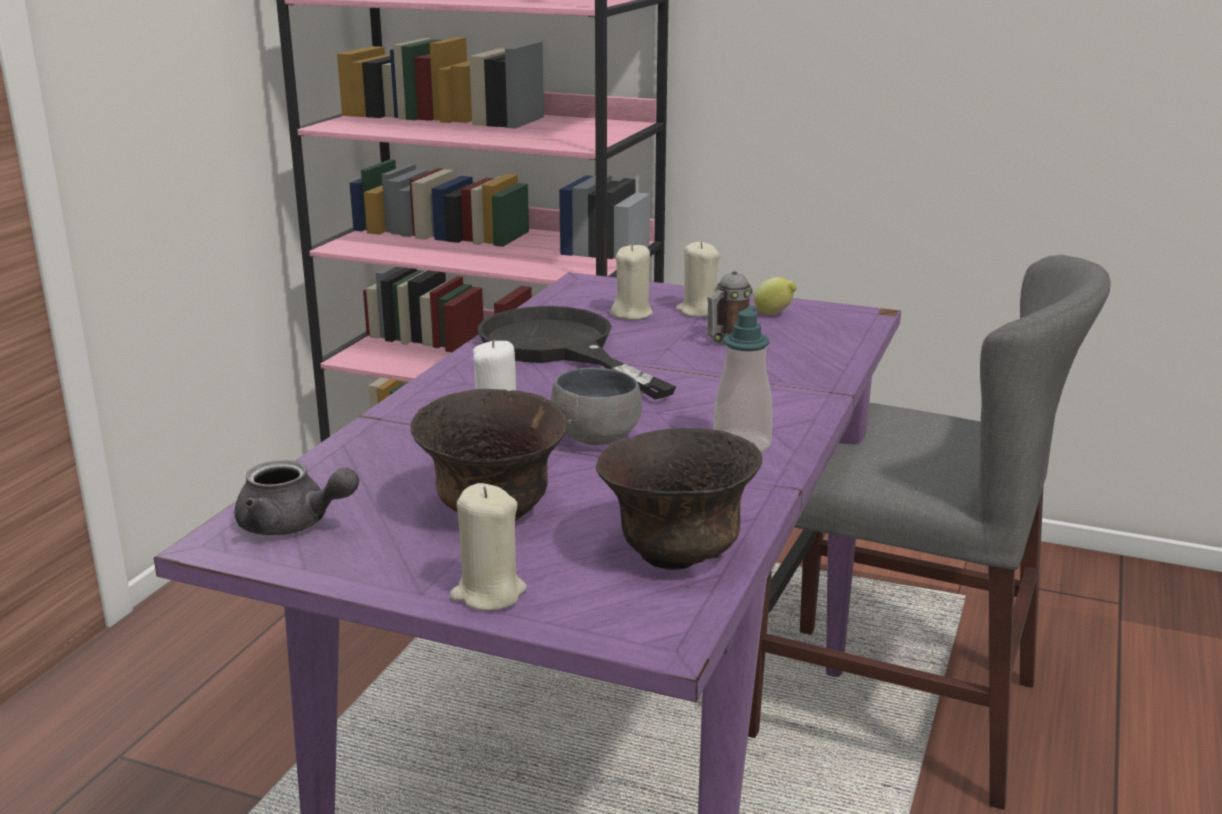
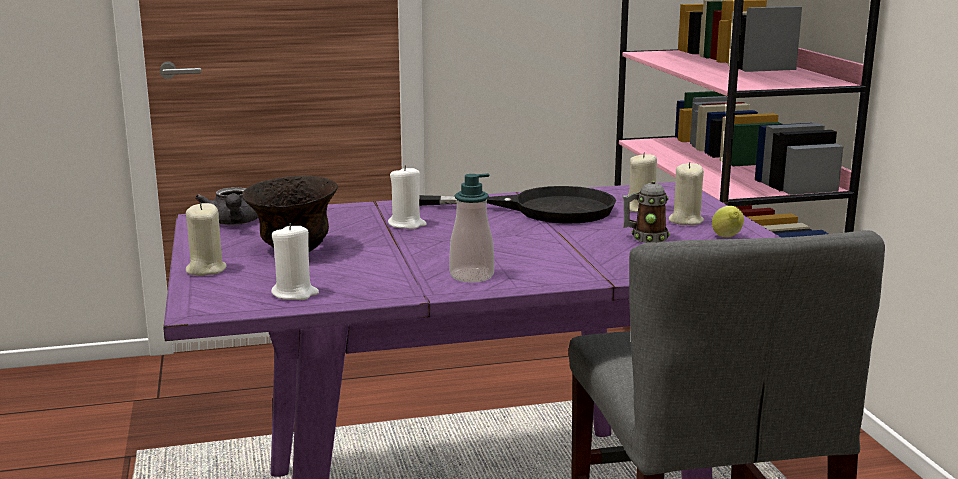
camera: 55 degrees right, 5 degrees down
black frying pan [478,306,676,399] -> black frying pan turned 75 degrees clockwise [419,186,616,224]
grey bowl [551,368,642,445] -> none
brown bowl [596,428,762,570] -> white candle [271,223,319,300]

